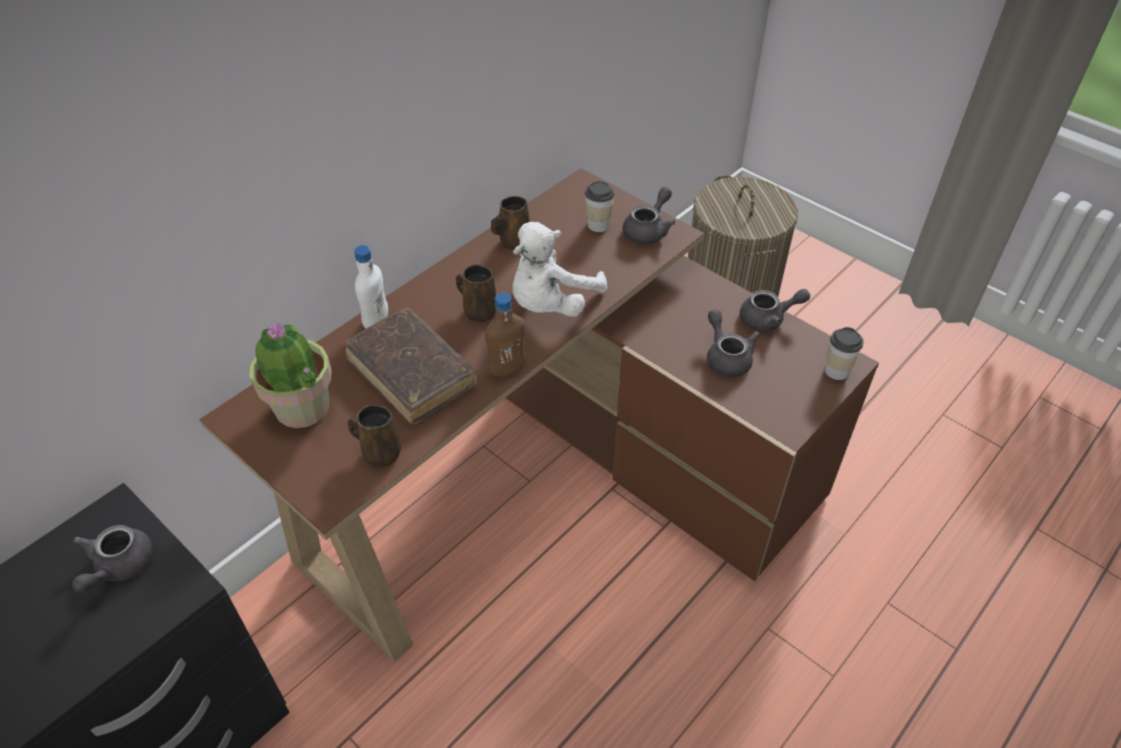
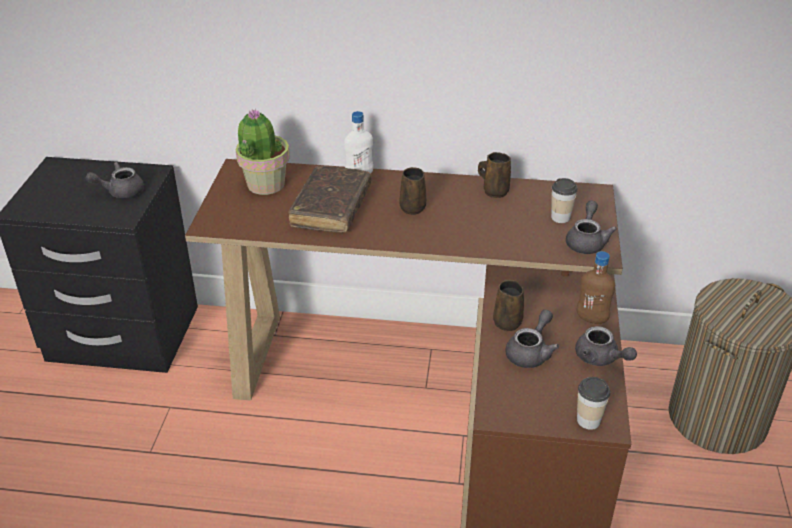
camera: 55 degrees right, 10 degrees down
brown mug [348,405,401,467] -> brown mug moved to [493,280,524,331]
brown bottle [485,293,526,377] -> brown bottle moved to [576,251,615,324]
white plush toy [513,222,607,317] -> none
grey teapot [623,187,675,244] -> grey teapot turned 75 degrees counterclockwise [566,201,617,254]

